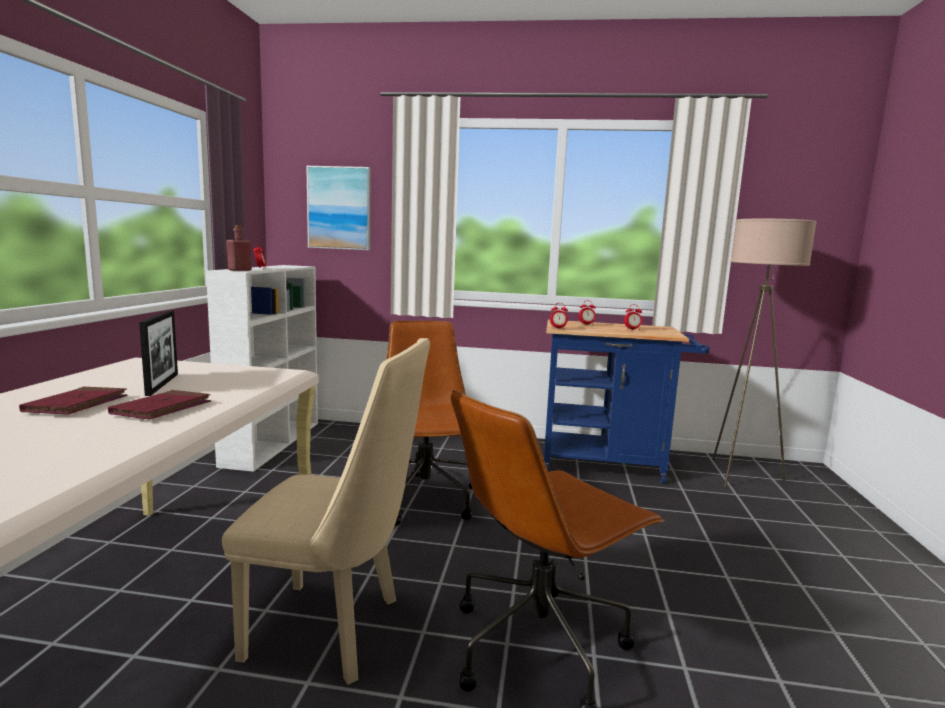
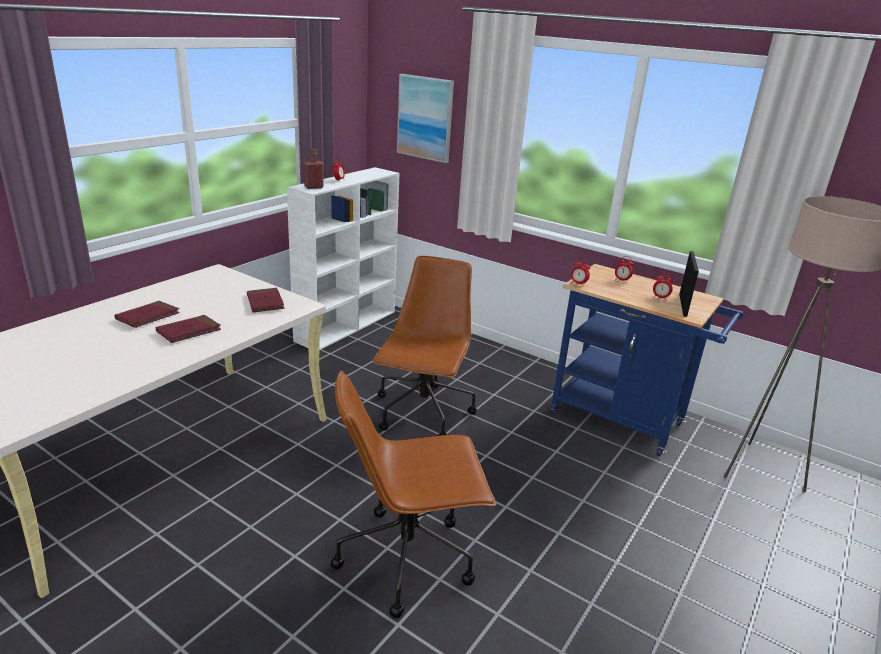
camera: 25 degrees right, 15 degrees up
picture frame [139,311,178,396] -> picture frame moved to [679,251,699,317]
beige chair [222,338,430,685] -> none
none -> red book [247,288,285,313]

